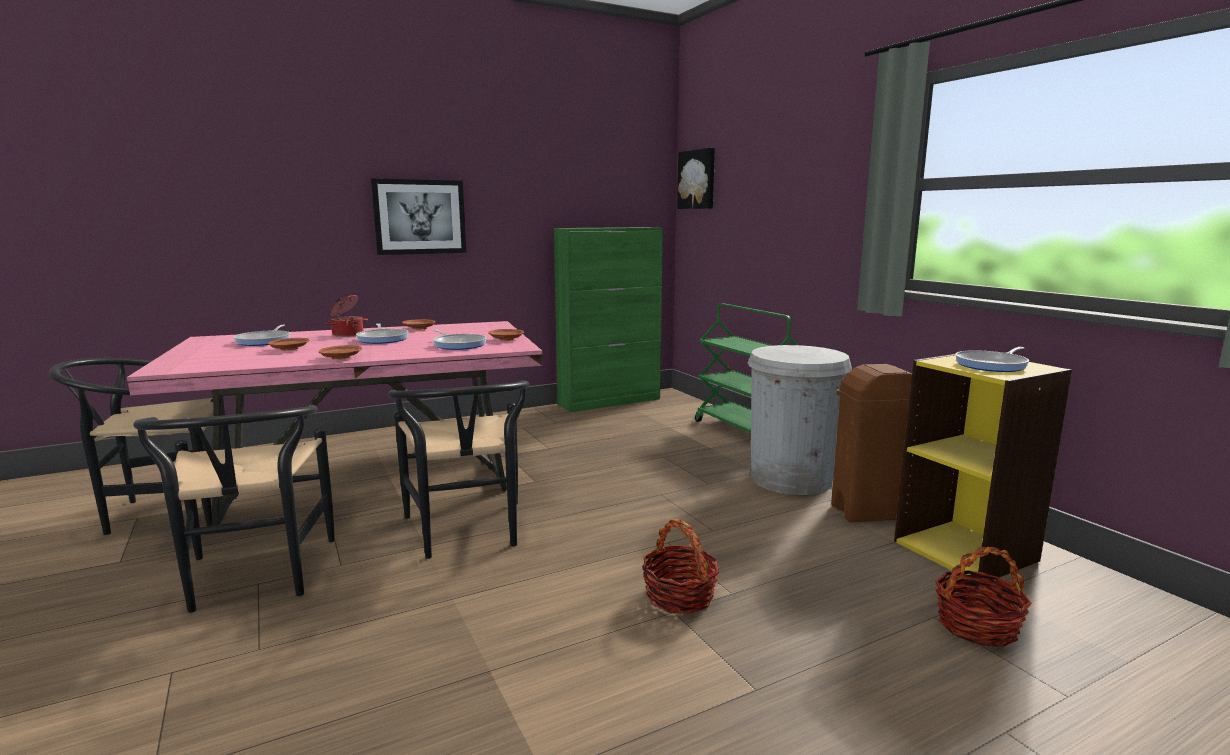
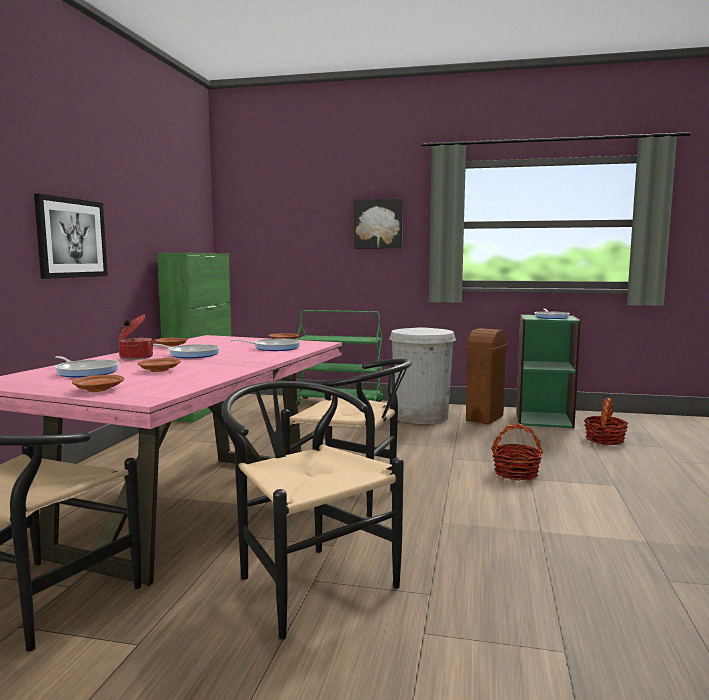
camera: 50 degrees left, 5 degrees down
black chair [133,405,335,613] -> black chair turned 150 degrees counterclockwise [222,381,404,640]
brown plate [319,345,362,359] -> brown plate moved to [72,375,124,392]
picture [677,147,715,209] -> picture moved to [354,198,403,249]
yellow bookcase [894,354,1072,580] -> green bookcase [516,314,581,429]

